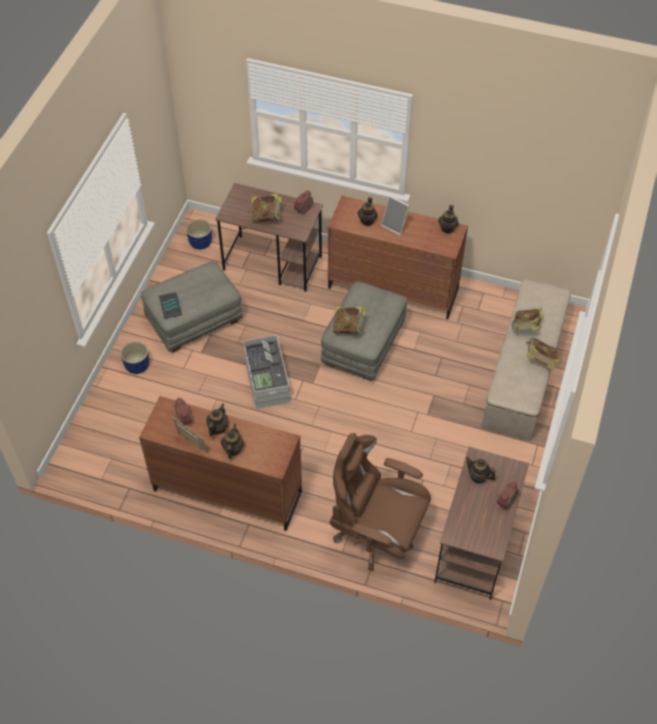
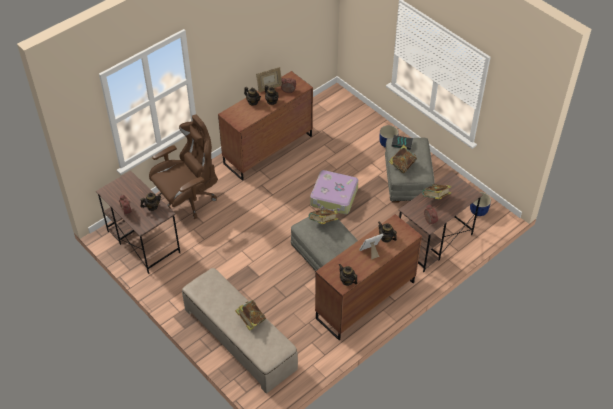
camera: 120 degrees right, 5 degrees down
grey storage box [243,335,291,409] -> suitcase [310,170,358,214]
book [526,337,559,370] -> book moved to [389,145,417,173]

